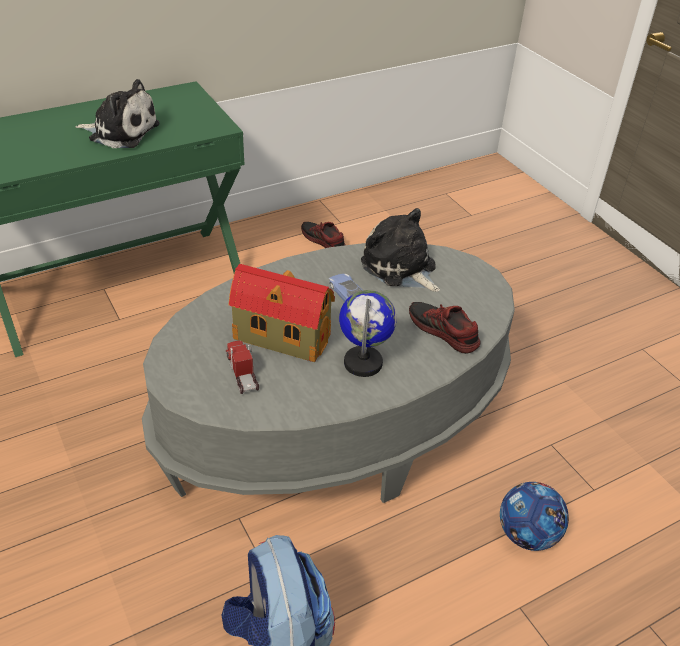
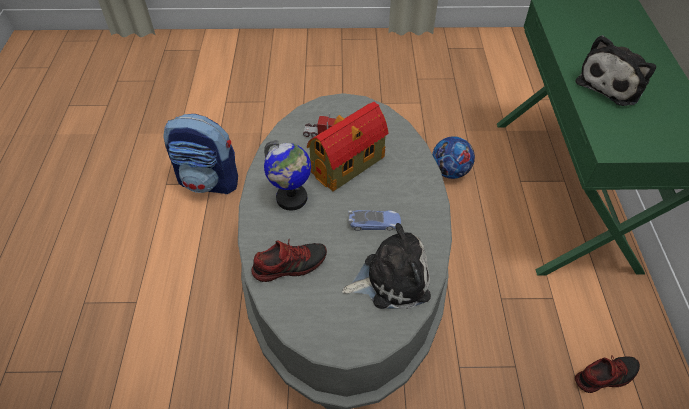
camera: 120 degrees right, 10 degrees up
football [500,482,569,551] -> football moved to [432,136,475,179]

